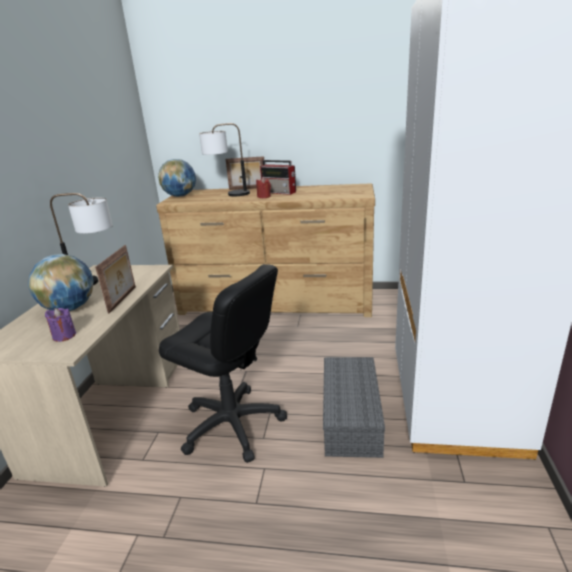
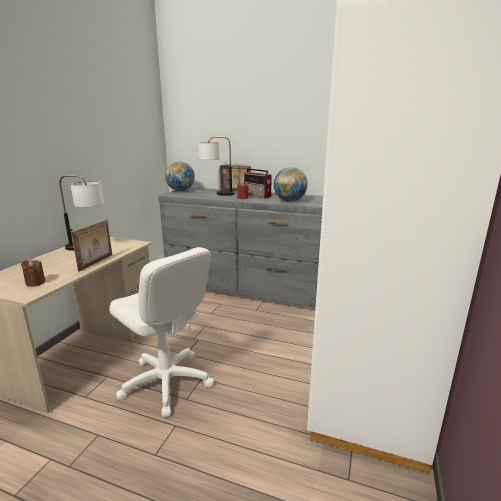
camera: 10 degrees right, 5 degrees down
globe [28,254,93,311] -> globe moved to [274,167,308,202]
purple candle [45,308,76,342] -> brown candle [21,260,45,287]
brown dresser [156,183,375,317] -> grey dresser [158,188,323,308]
black office chair [159,264,287,463] -> white office chair [109,247,214,418]
grey storage box [323,357,385,458] -> none

